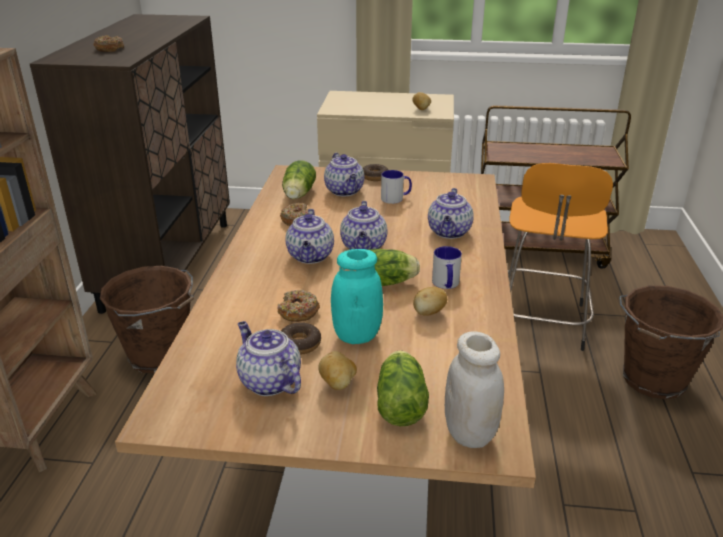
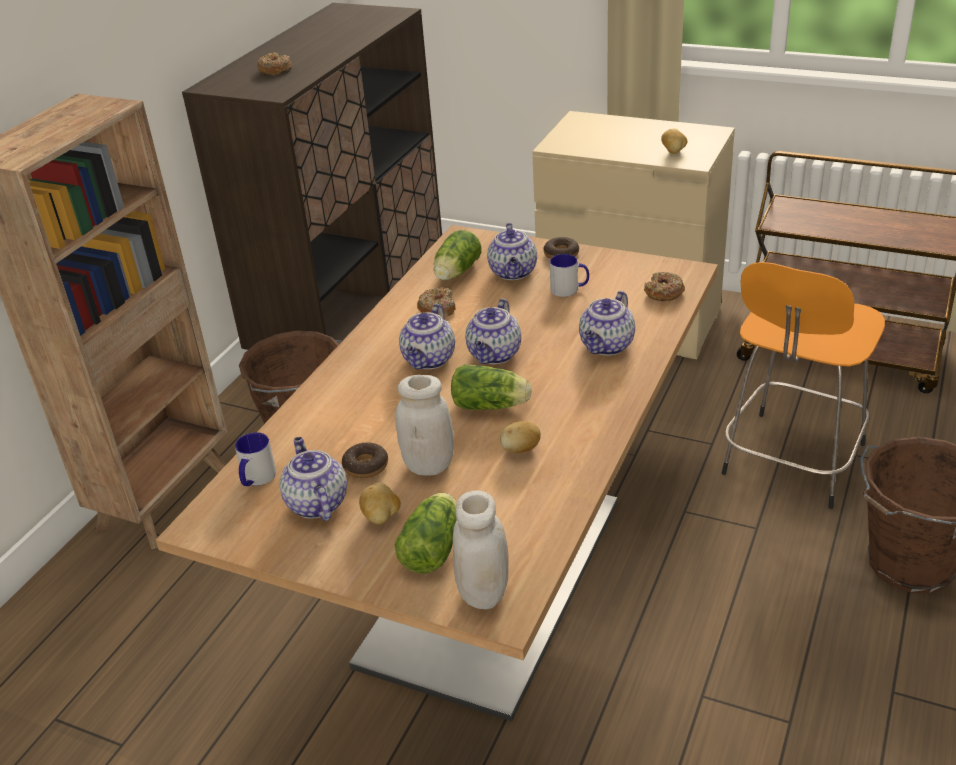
camera: 20 degrees right, 5 degrees up
donut [277,290,320,322] -> donut moved to [644,272,685,301]
turquoise jar [331,249,383,344] -> white jar [395,375,454,476]
mug [432,246,462,289] -> mug moved to [235,432,276,486]

